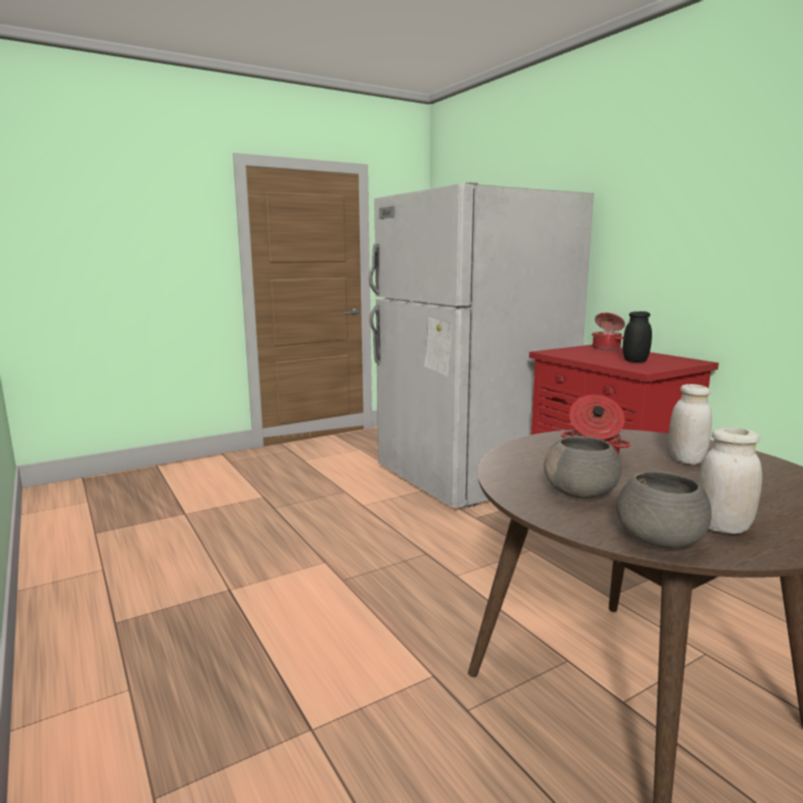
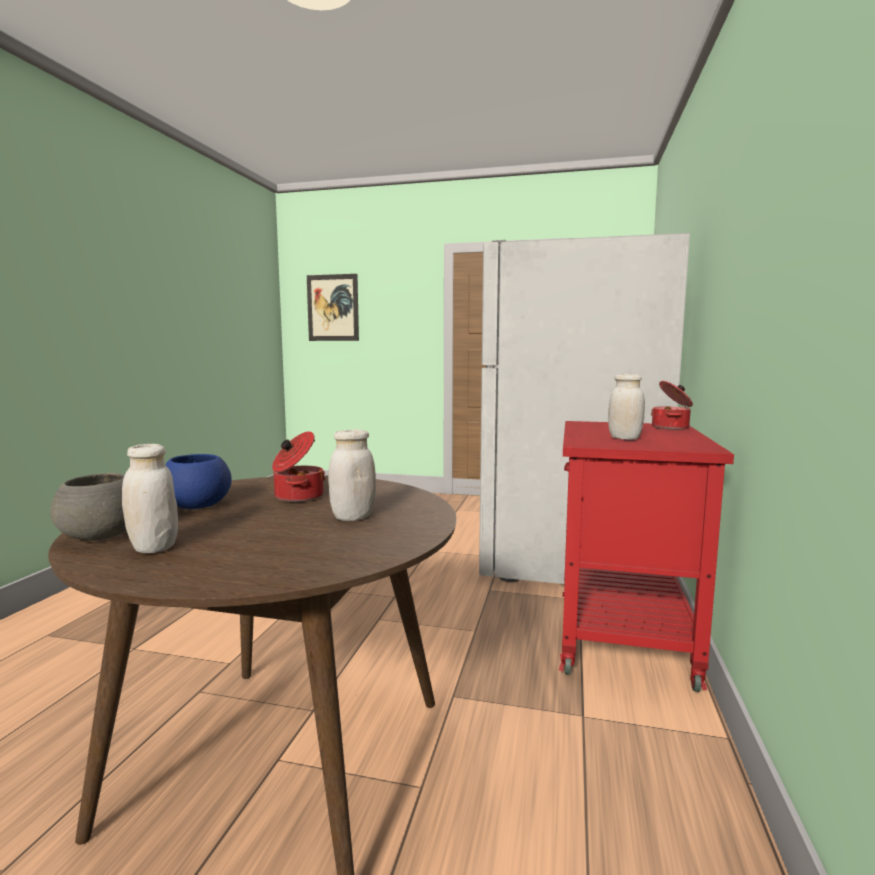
camera: 45 degrees right, 5 degrees down
grey bowl [544,436,622,499] -> blue bowl [165,454,232,509]
black jar [623,311,652,362] -> white jar [608,374,645,440]
none -> picture [307,274,359,341]

